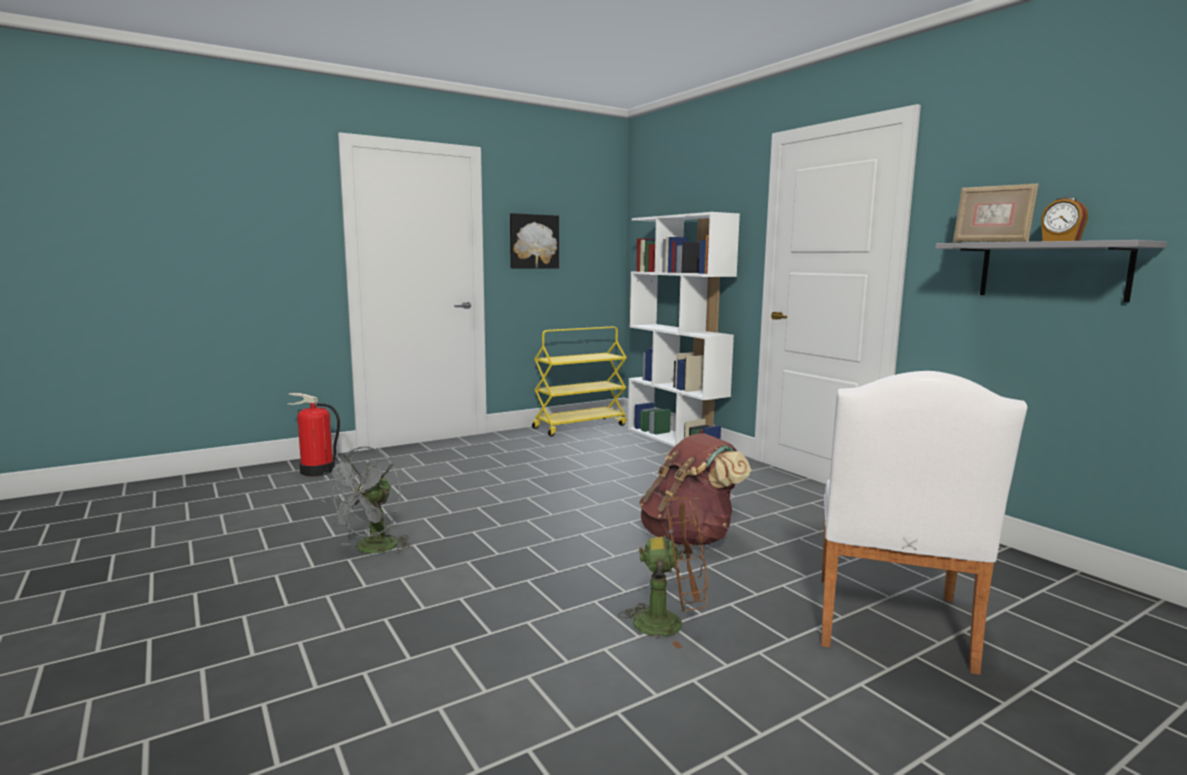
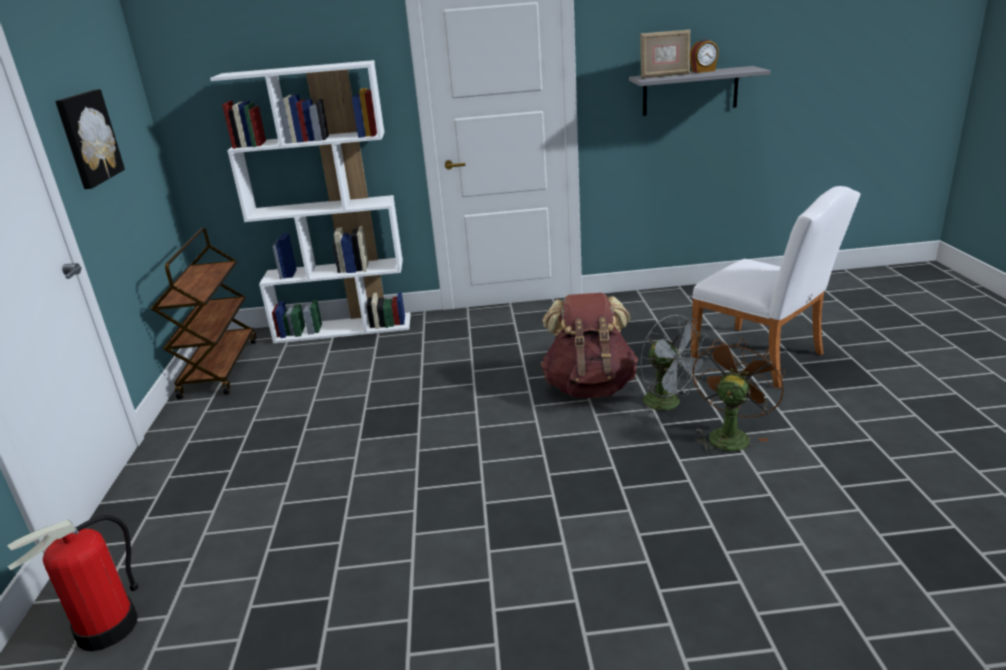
camera: 60 degrees left, 15 degrees up
grey fan [321,446,411,554] -> grey fan moved to [641,315,710,418]
yellow cart [532,326,627,436] -> brown cart [151,227,256,399]

